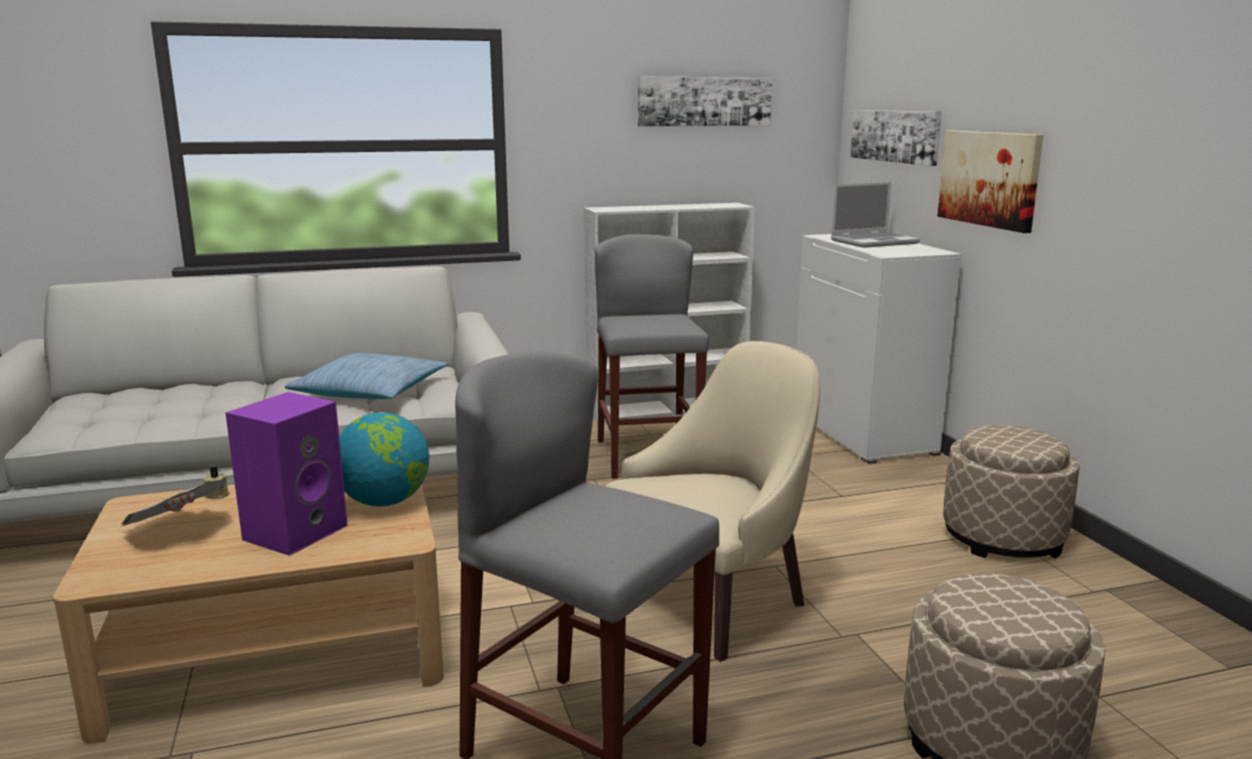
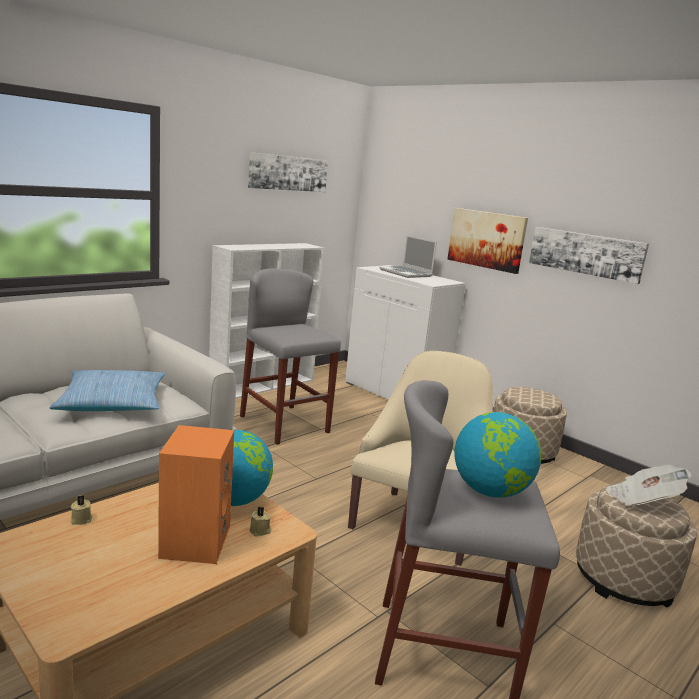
camera: 30 degrees left, 0 degrees up
newspaper [121,479,227,526] -> newspaper moved to [606,465,692,506]
purple speaker [225,392,348,556] -> orange speaker [158,425,234,564]
laptop [831,182,920,248] -> laptop turned 105 degrees clockwise [379,235,437,278]
picture [850,110,942,166] -> picture moved to [529,227,649,284]
none -> beige candle [249,506,271,537]
none -> globe [454,412,541,498]

